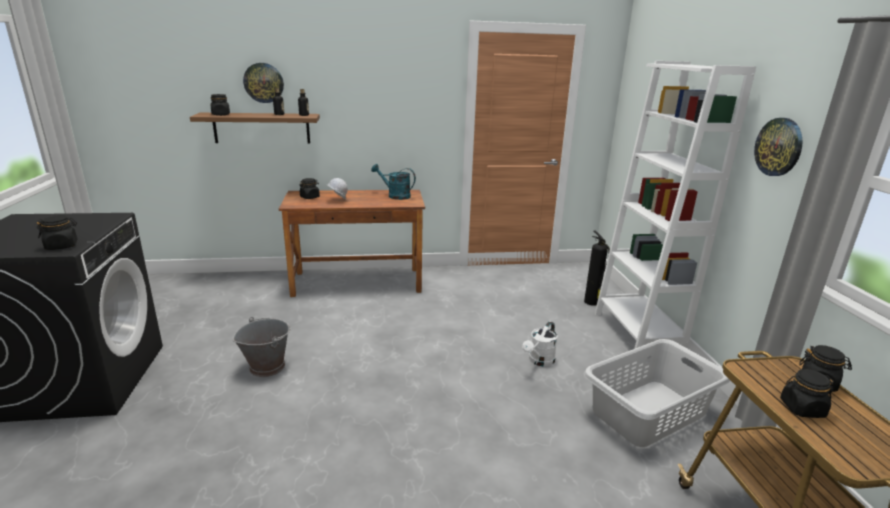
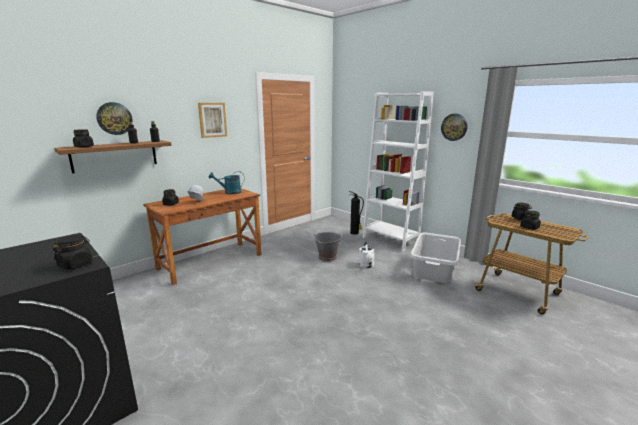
camera: 35 degrees left, 5 degrees down
grey bucket [233,317,291,377] -> grey bucket moved to [314,232,343,262]
none -> picture [198,103,227,138]

